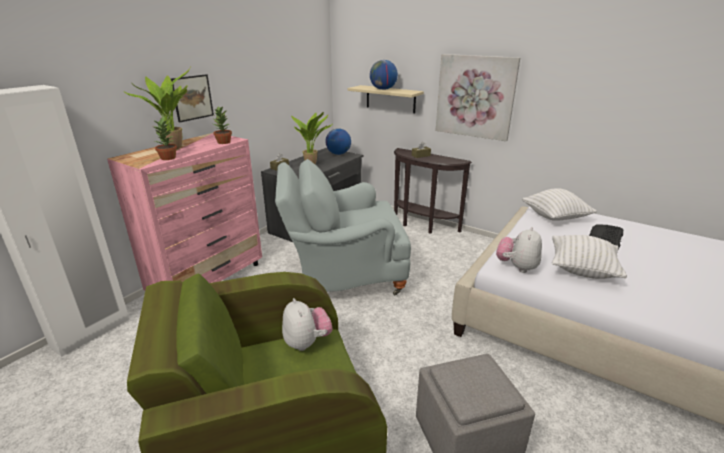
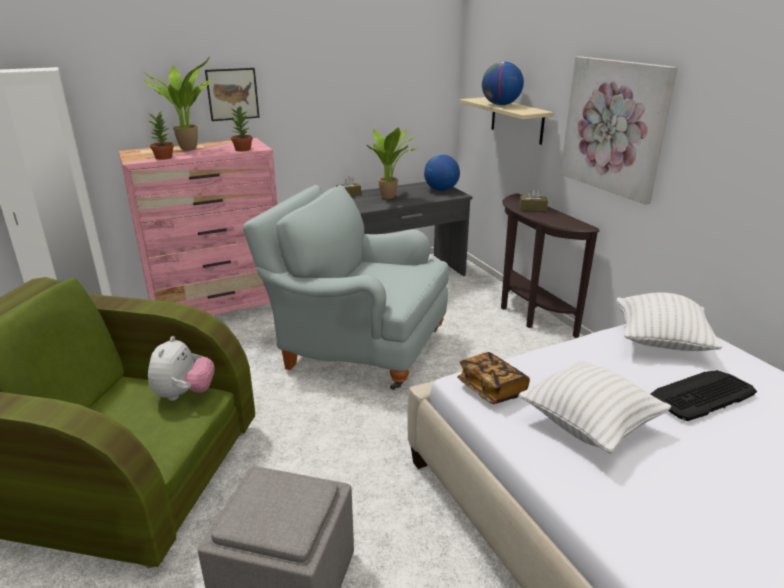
camera: 30 degrees right, 0 degrees up
plush toy [496,227,542,273] -> book [457,352,530,404]

